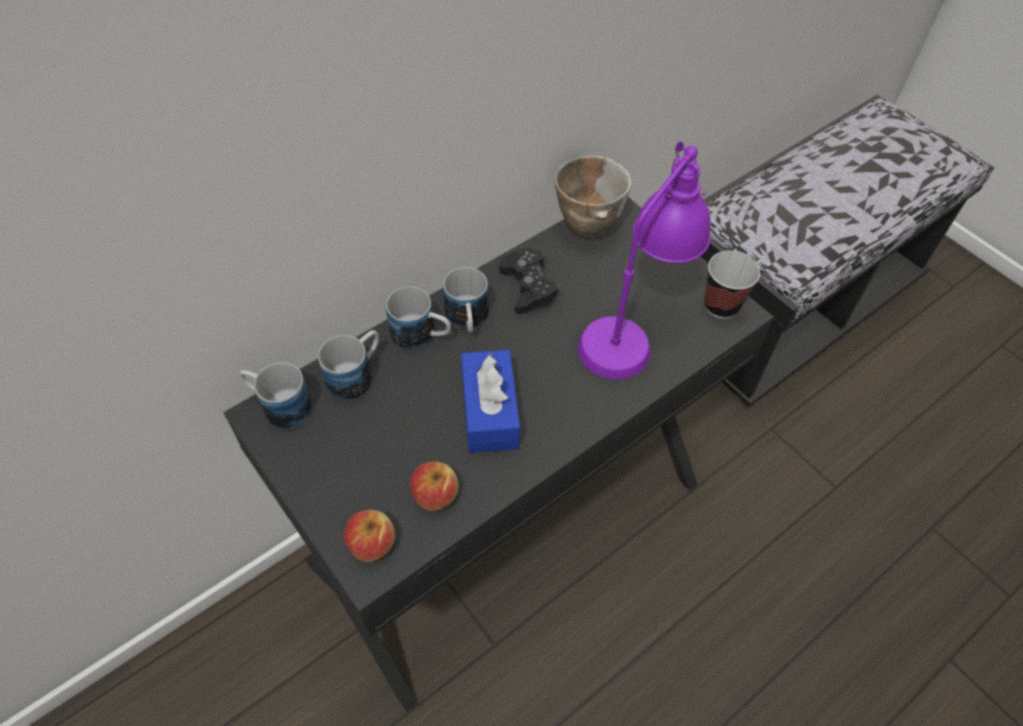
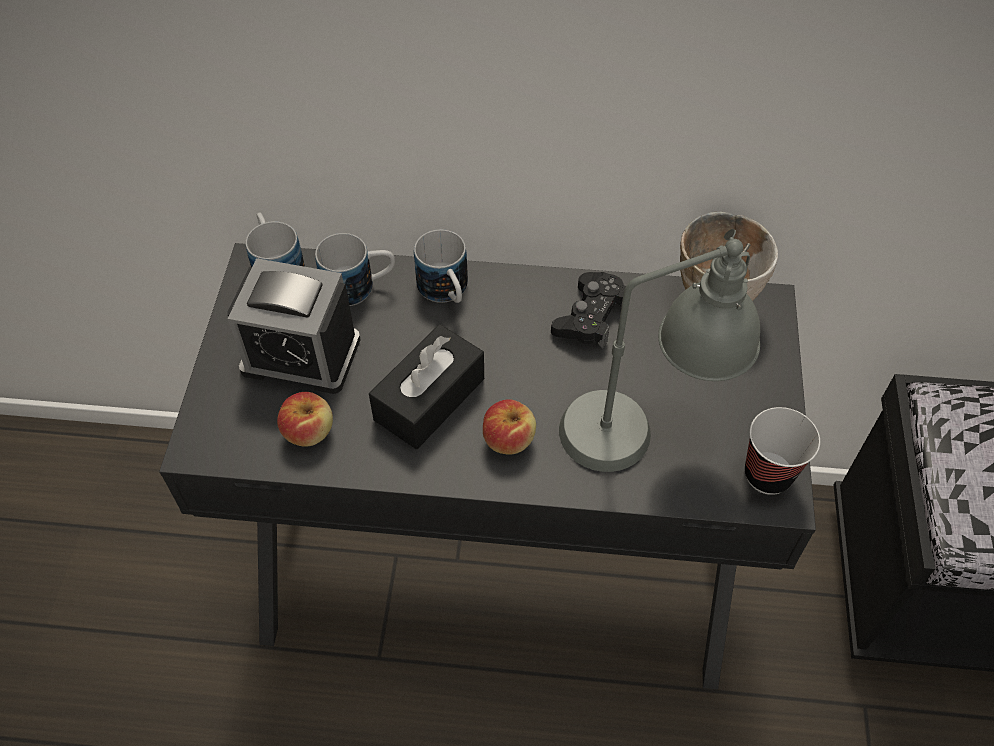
camera: 45 degrees right, 0 degrees up
apple [344,510,395,562] -> apple moved to [483,399,536,455]
mug [443,267,489,332] -> none
blue tissue box [461,349,520,453] -> black tissue box [369,324,484,449]
purple table lamp [578,141,711,379] -> grey table lamp [559,229,760,472]
none -> alarm clock [227,258,360,394]

